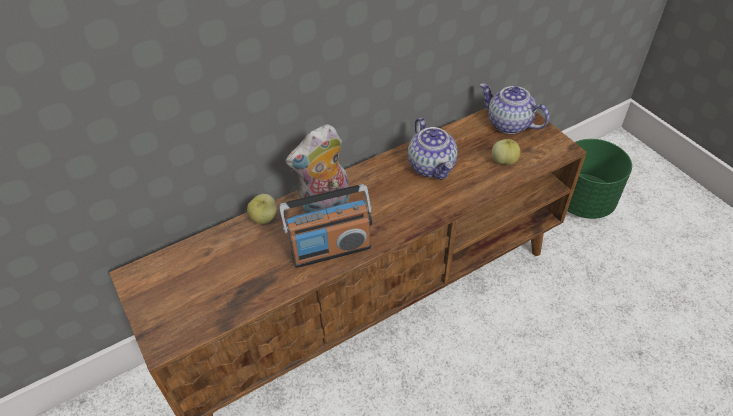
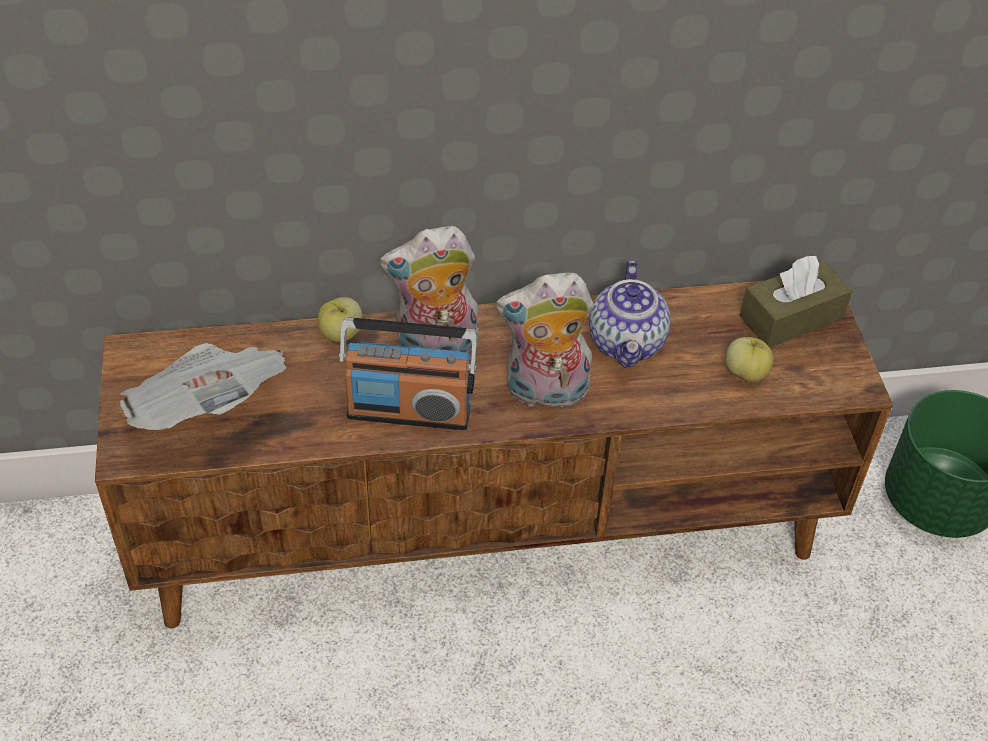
camera: 20 degrees right, 0 degrees up
teapot [480,83,549,134] -> brown tissue box [740,255,852,348]
none -> newspaper [120,343,287,430]
none -> plush toy [496,272,594,413]

